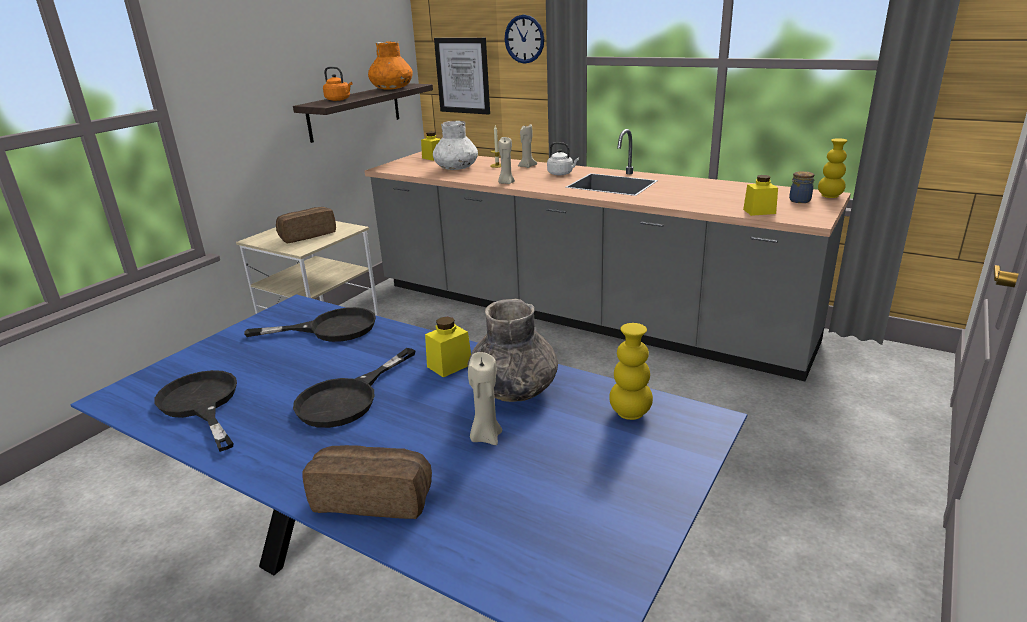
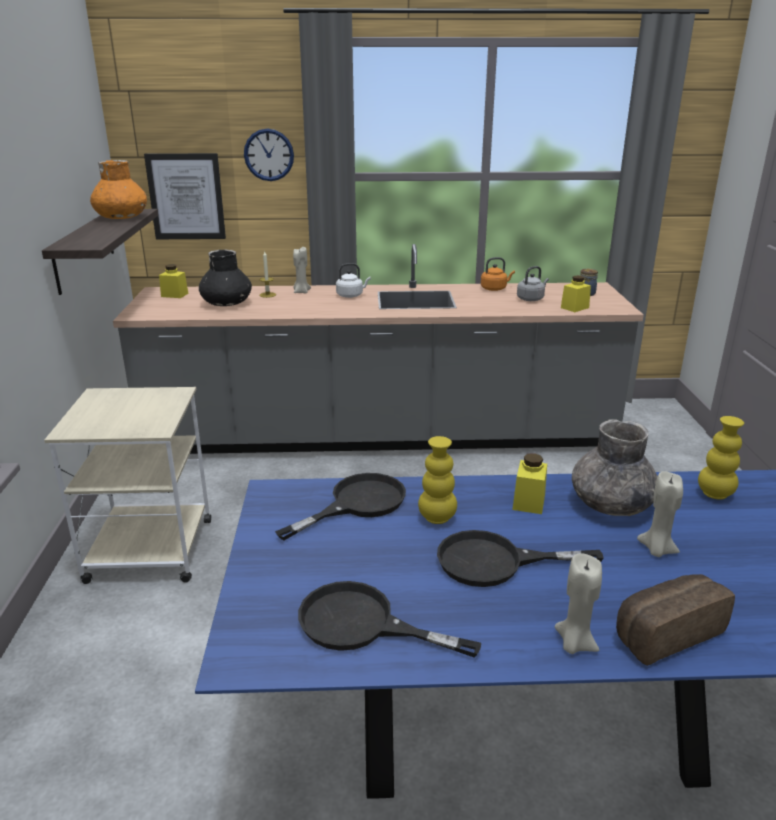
camera: 35 degrees left, 0 degrees up
bread [276,207,336,243] -> none
black frying pan [293,348,416,428] -> black frying pan turned 90 degrees clockwise [437,530,604,587]
orange kettle [323,67,352,101] -> orange kettle moved to [481,257,515,291]
white vase [433,121,478,170] -> black vase [199,250,252,306]
beige candle [498,137,515,184] -> beige candle moved to [555,553,602,654]
yellow vase [818,138,848,198] -> yellow vase moved to [418,436,457,524]
none -> grey kettle [517,266,549,301]

